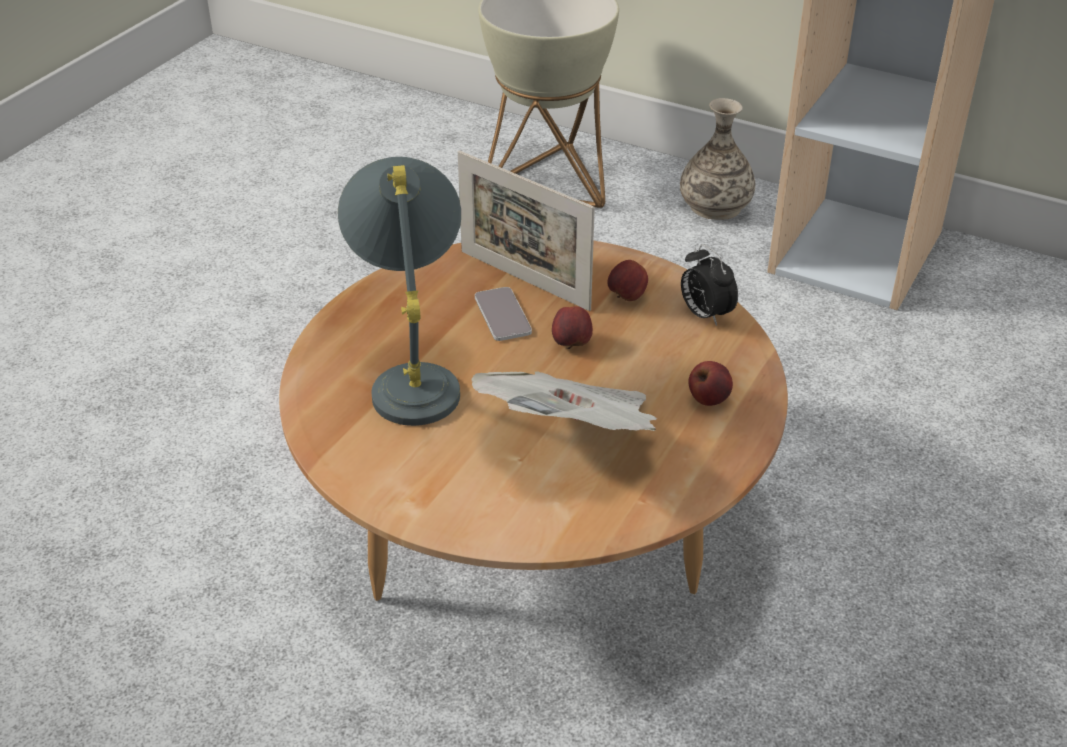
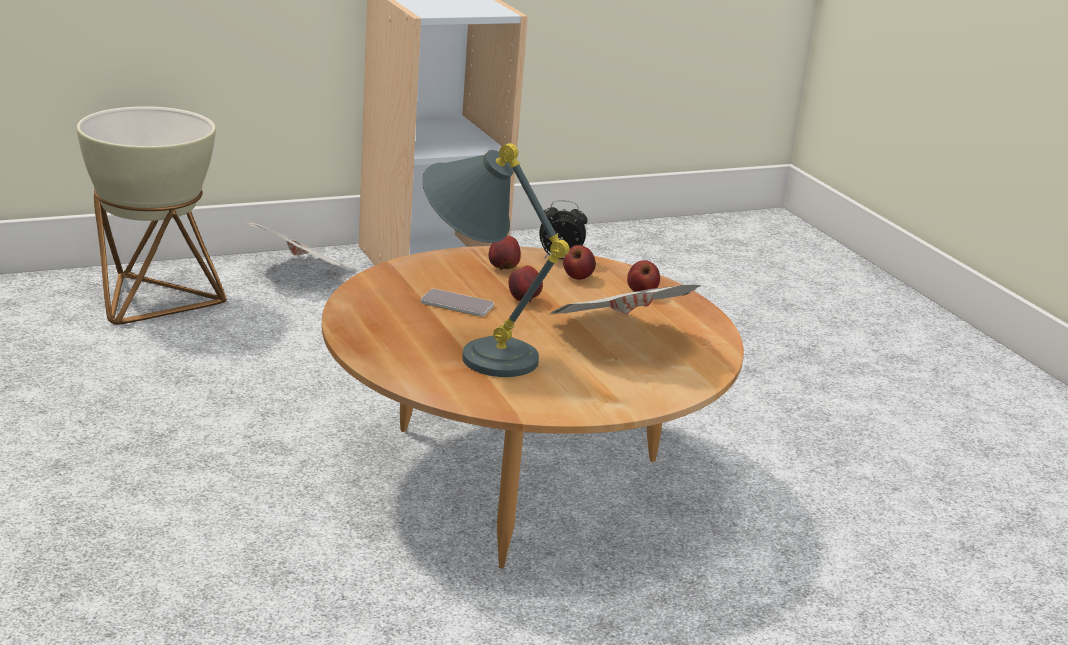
camera: 55 degrees left, 15 degrees down
picture frame [458,150,595,311] -> none
vase [680,98,755,220] -> newspaper [245,222,356,268]
none -> apple [563,245,596,280]

